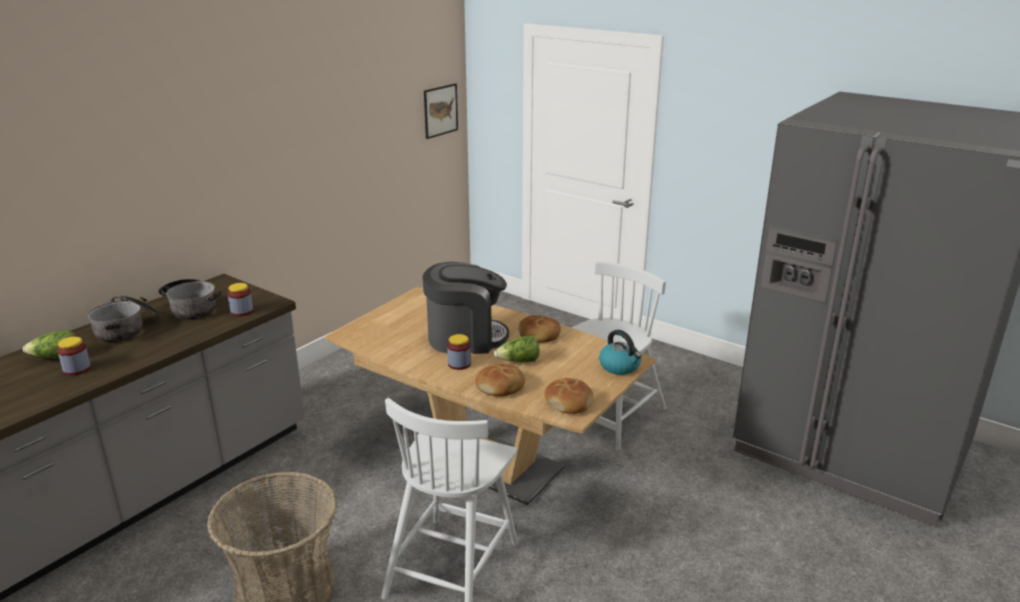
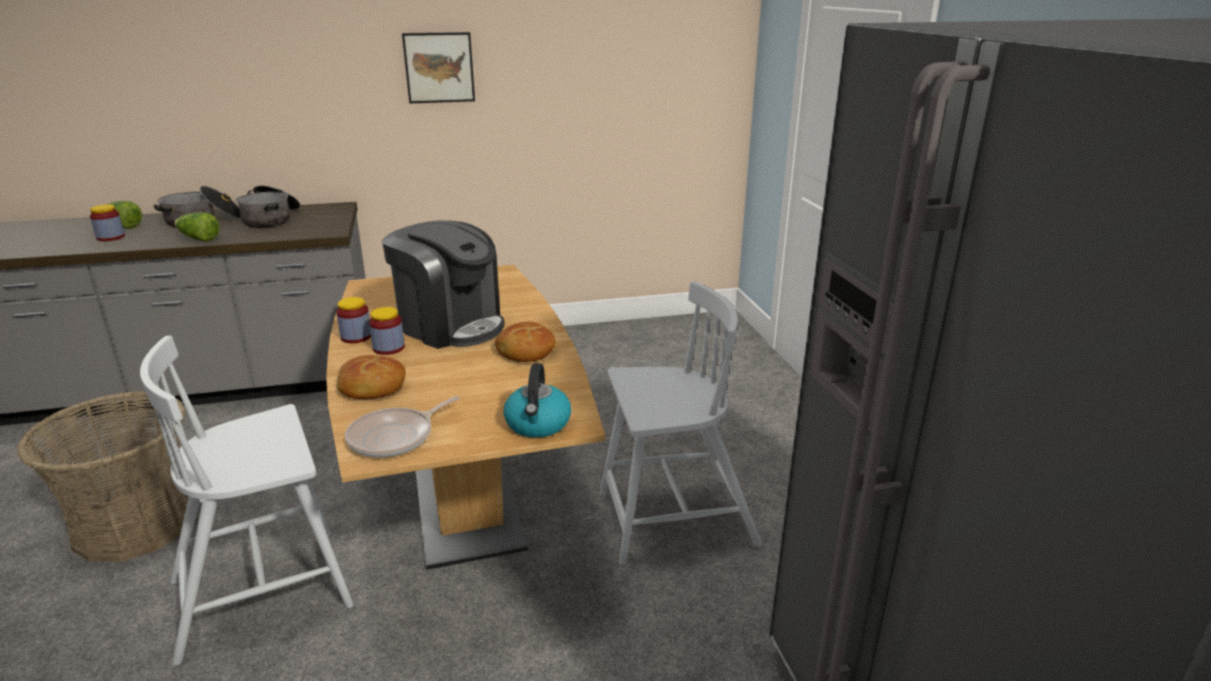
camera: 40 degrees right, 0 degrees up
jar [227,283,253,316] -> jar moved to [336,297,371,343]
picture [424,84,458,139] -> picture moved to [402,32,475,104]
lettuce [494,335,539,362] -> lettuce moved to [174,212,220,241]
bread [544,378,594,414] -> frying pan [345,396,460,458]

